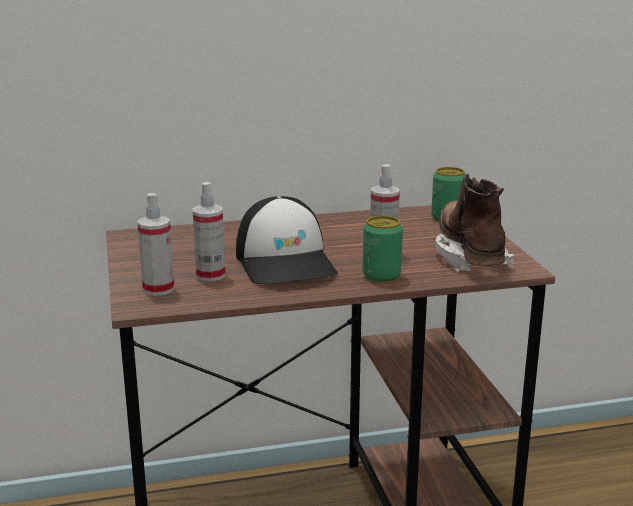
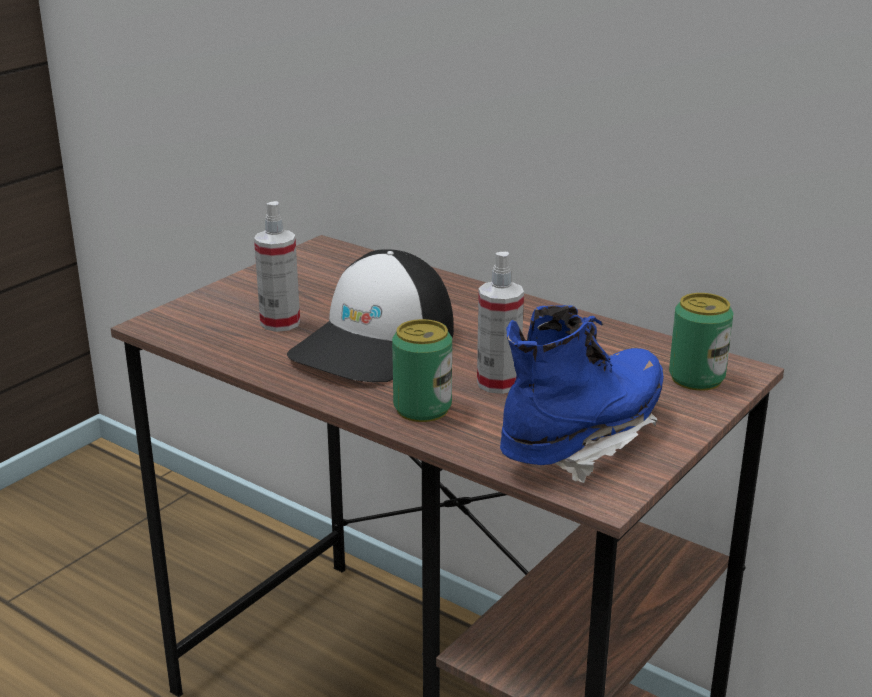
camera: 50 degrees right, 5 degrees up
spray bottle [137,193,174,296] -> none
brown boot [435,174,515,271] -> blue boot [500,305,664,483]

